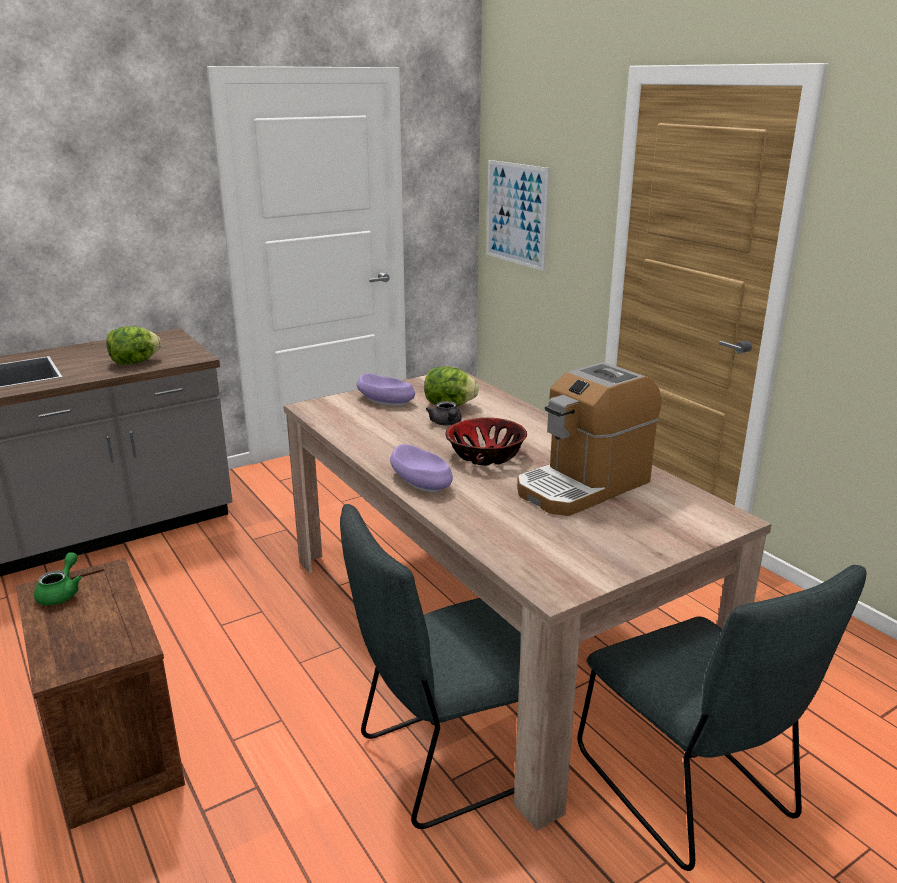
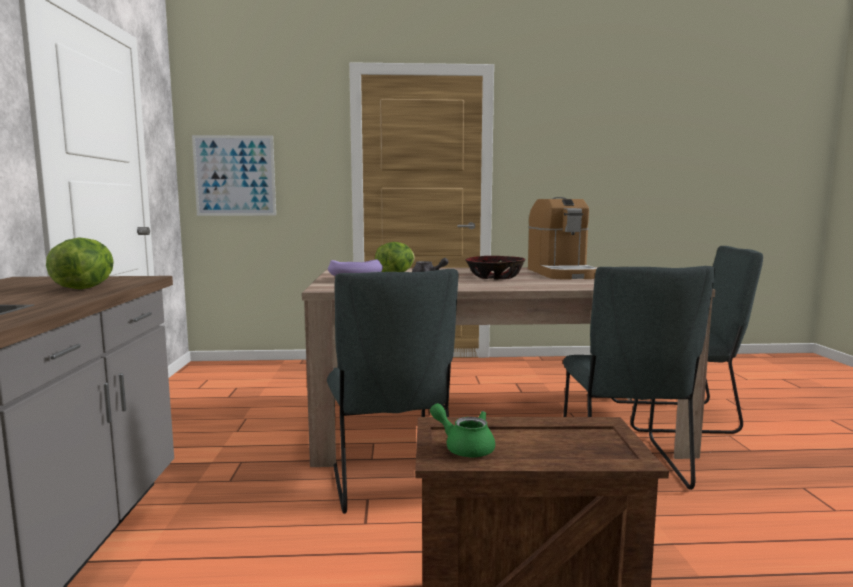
camera: 60 degrees left, 15 degrees down
purple bowl [390,444,453,492] -> none
none -> grey chair [327,269,459,514]

